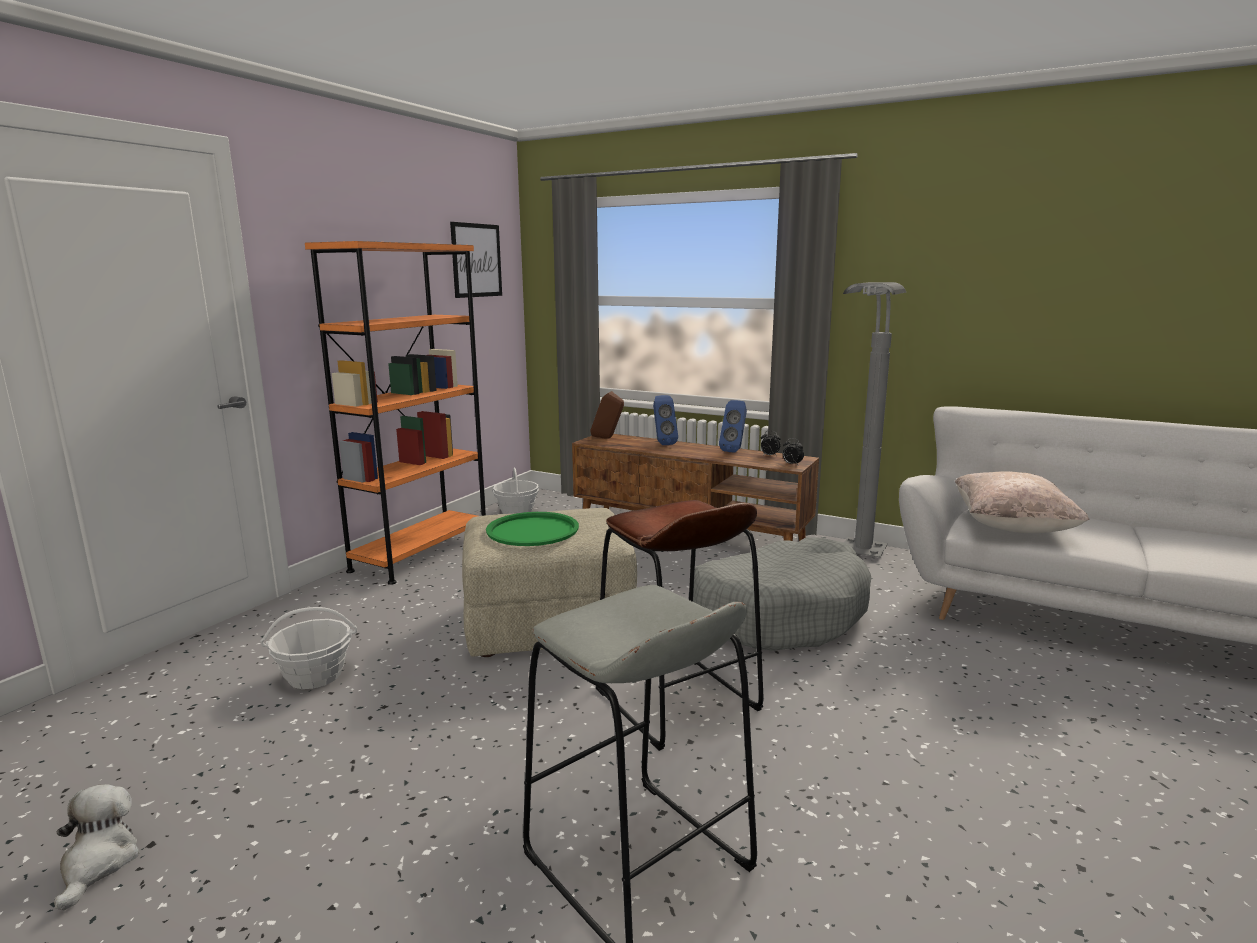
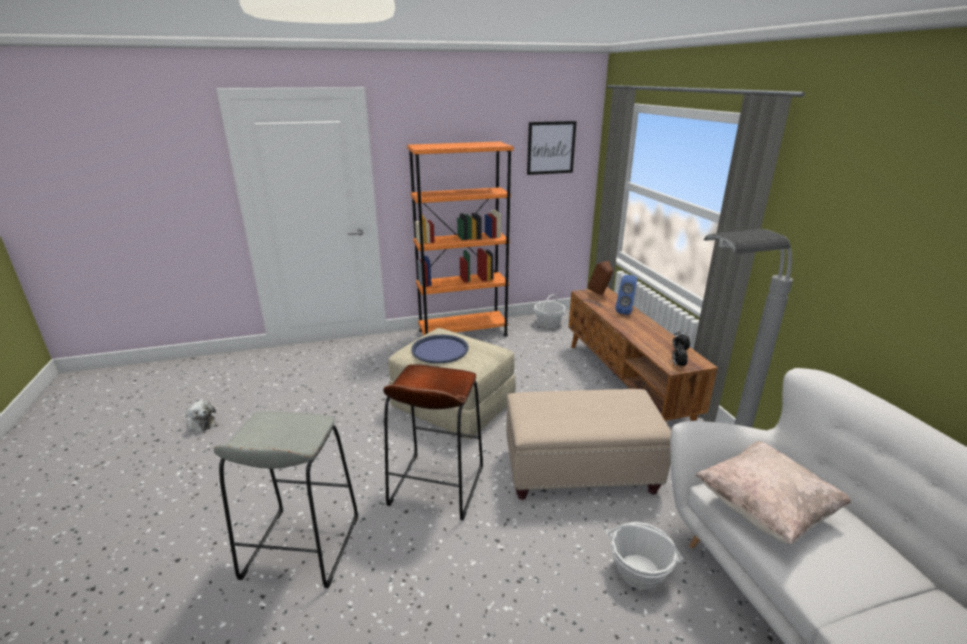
camera: 45 degrees right, 10 degrees up
plush toy [54,784,139,911] -> plush toy turned 90 degrees clockwise [186,400,216,432]
basket [260,607,357,689] -> basket moved to [608,522,683,590]
green tray [486,512,579,546] -> blue tray [411,335,469,364]
grey dog bed [693,537,871,651] -> beige ottoman [507,389,671,500]
blue speaker [719,400,747,453] -> none

